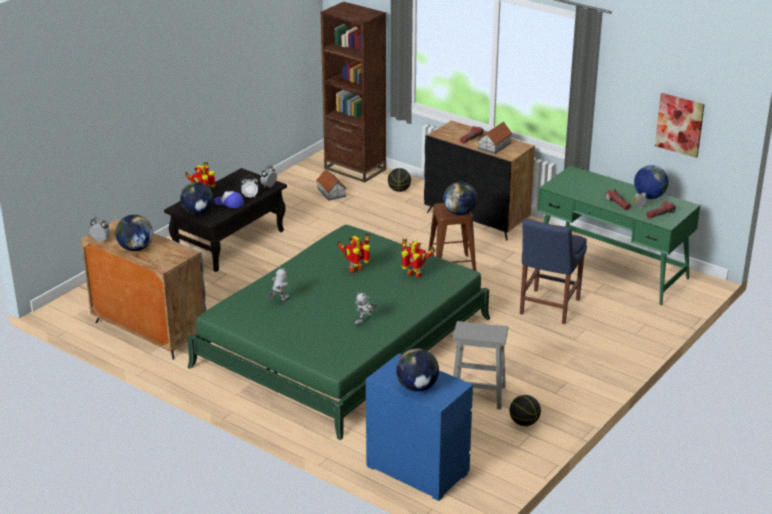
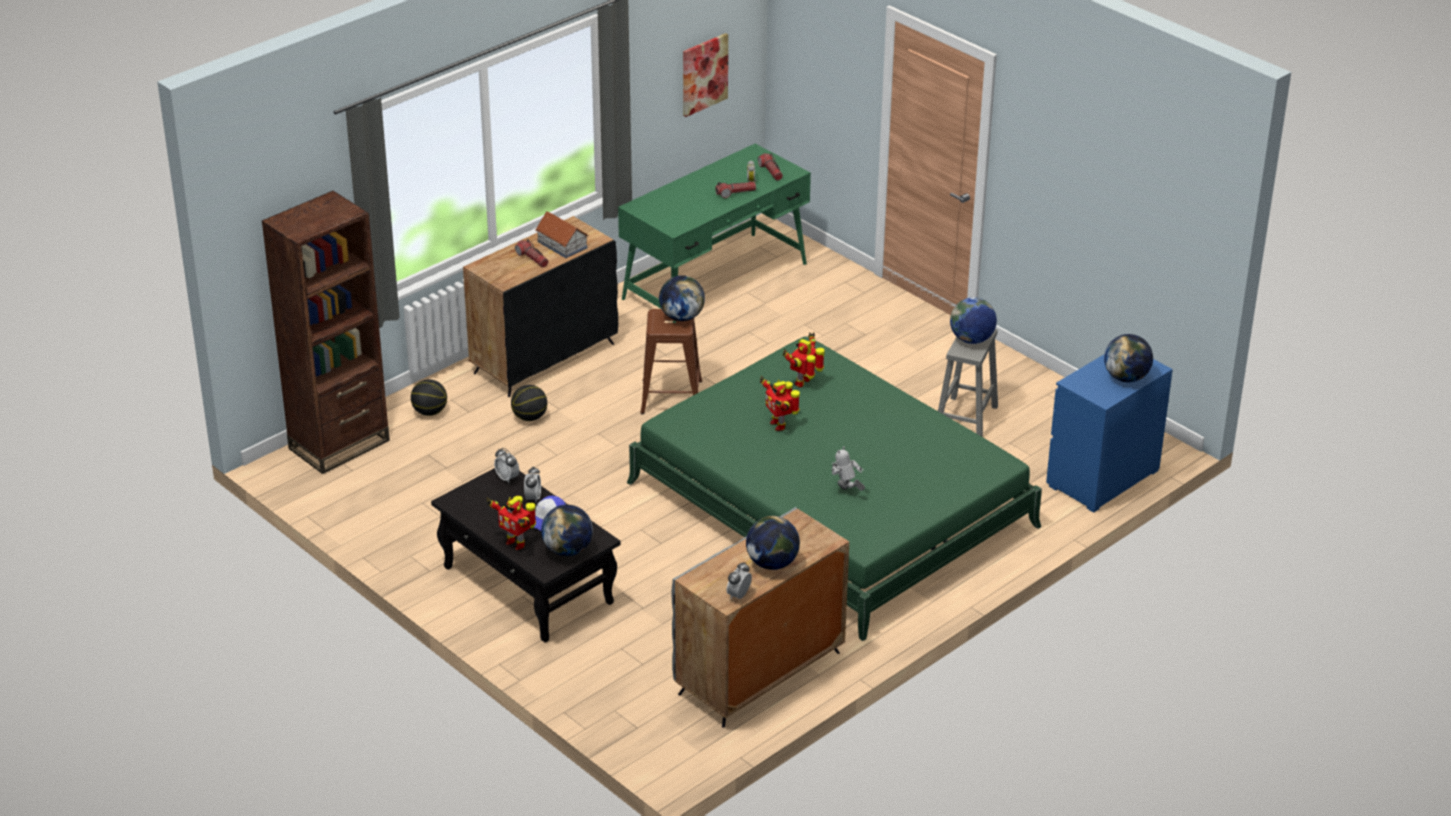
camera: 80 degrees left, 5 degrees up
toy house [317,169,347,201] -> none
toy robot [355,292,377,325] -> none
basketball [509,395,541,426] -> basketball moved to [511,385,547,421]
blue chair [520,219,587,324] -> none
globe [634,165,669,199] -> globe moved to [950,297,997,344]

